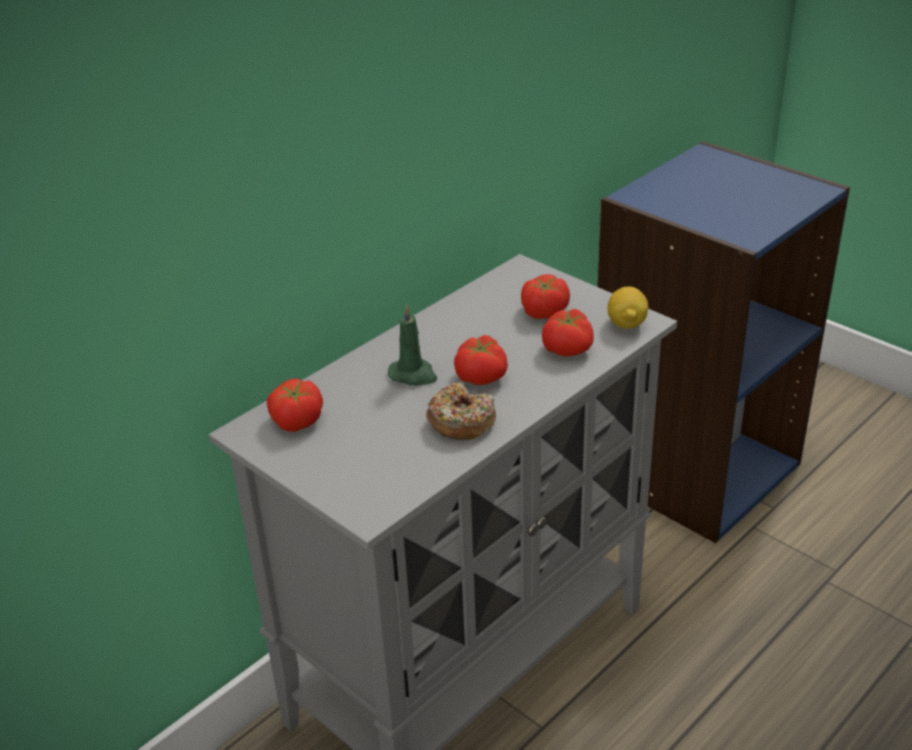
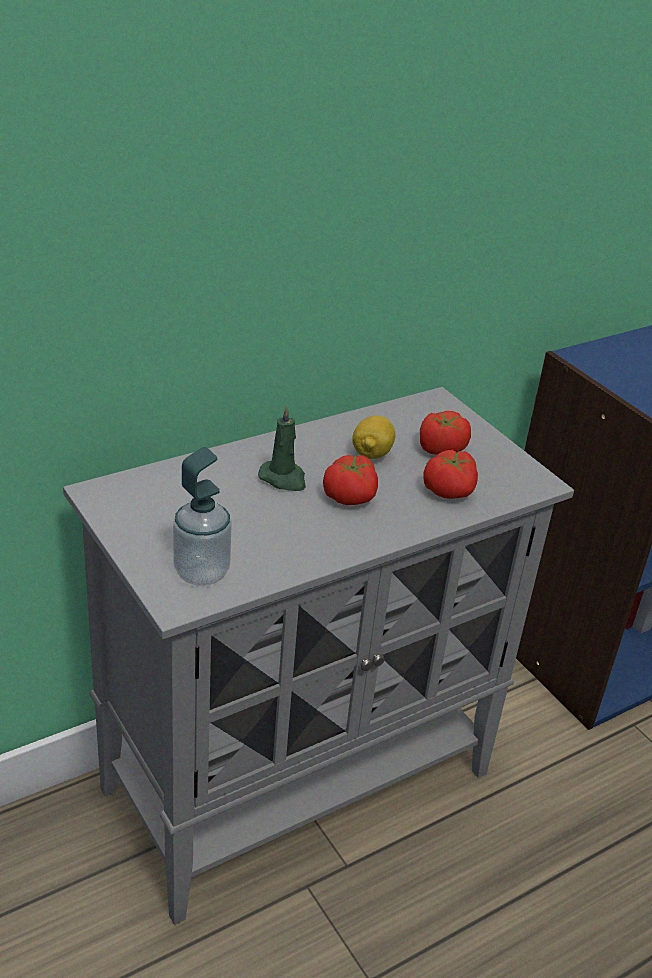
camera: 10 degrees right, 0 degrees up
tomato [267,378,323,432] -> none
donut [426,383,496,440] -> none
lemon [607,287,648,329] -> lemon moved to [352,416,395,459]
none -> soap dispenser [173,447,231,585]

